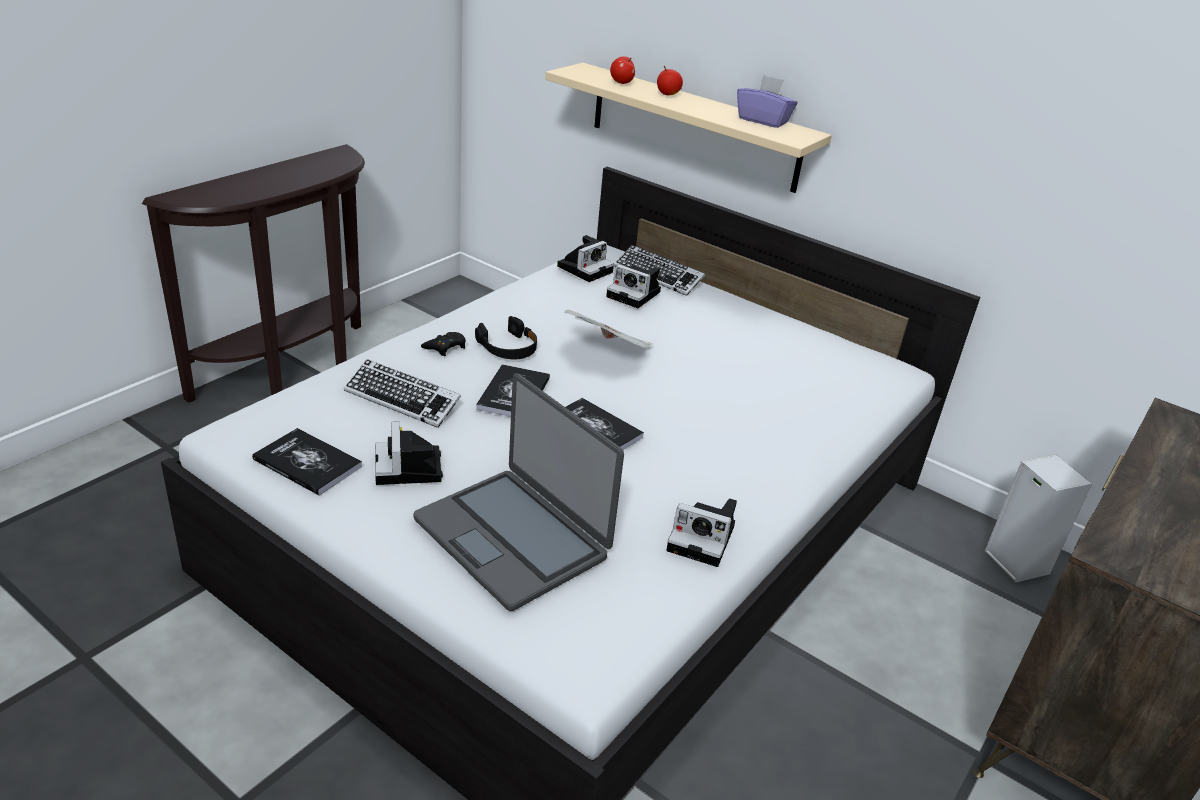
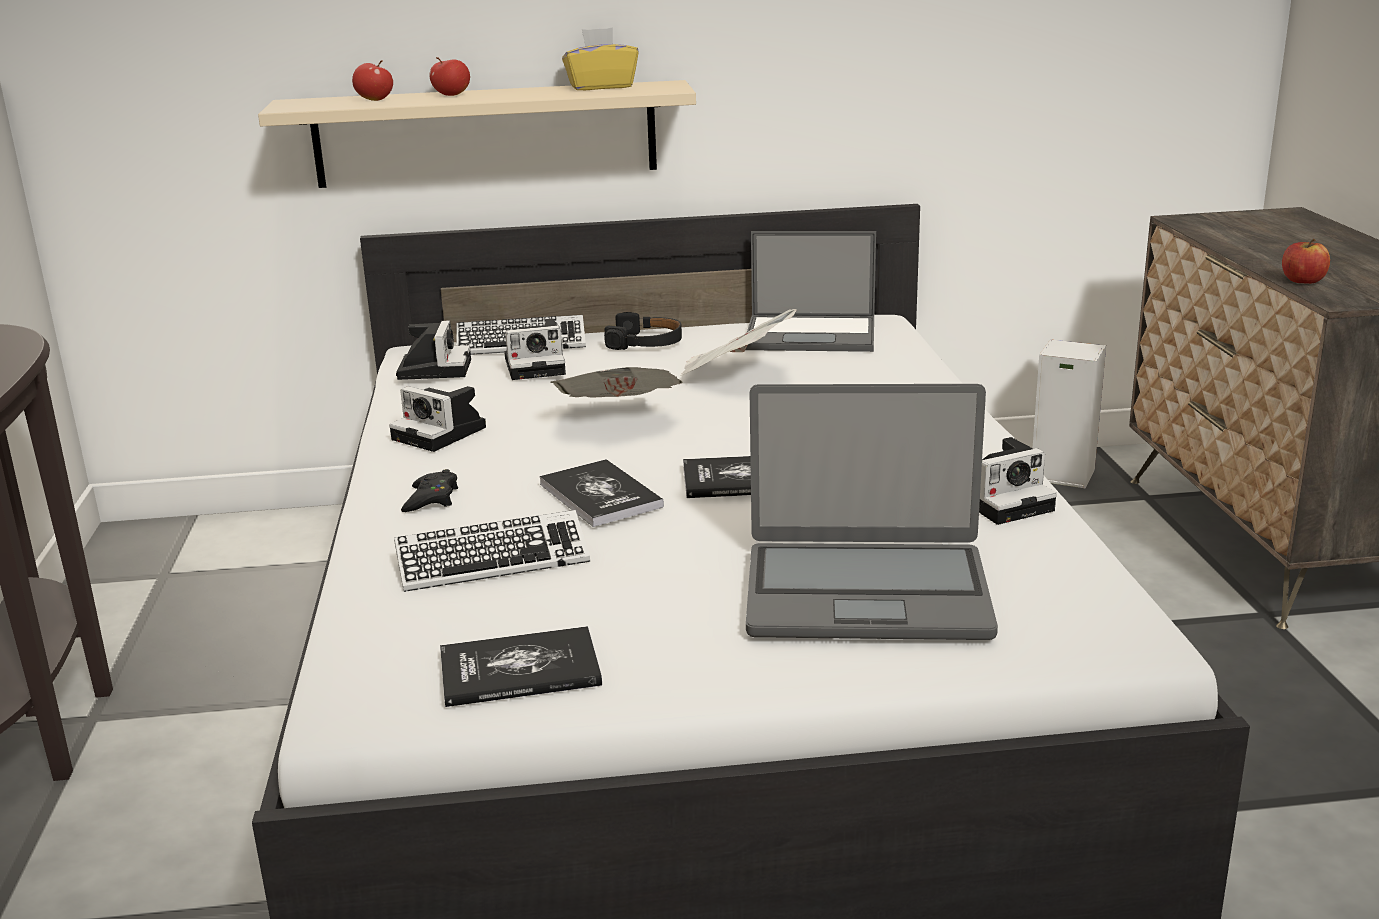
camera: 40 degrees left, 10 degrees down
camera [375,421,443,485] -> camera moved to [389,386,486,452]
black headphones [475,316,537,359] -> black headphones moved to [604,312,682,350]
purple tissue box [737,75,797,128] -> yellow tissue box [562,27,639,90]
none -> newspaper [680,309,796,376]
none -> laptop [745,231,876,352]
none -> apple [1282,239,1330,284]

